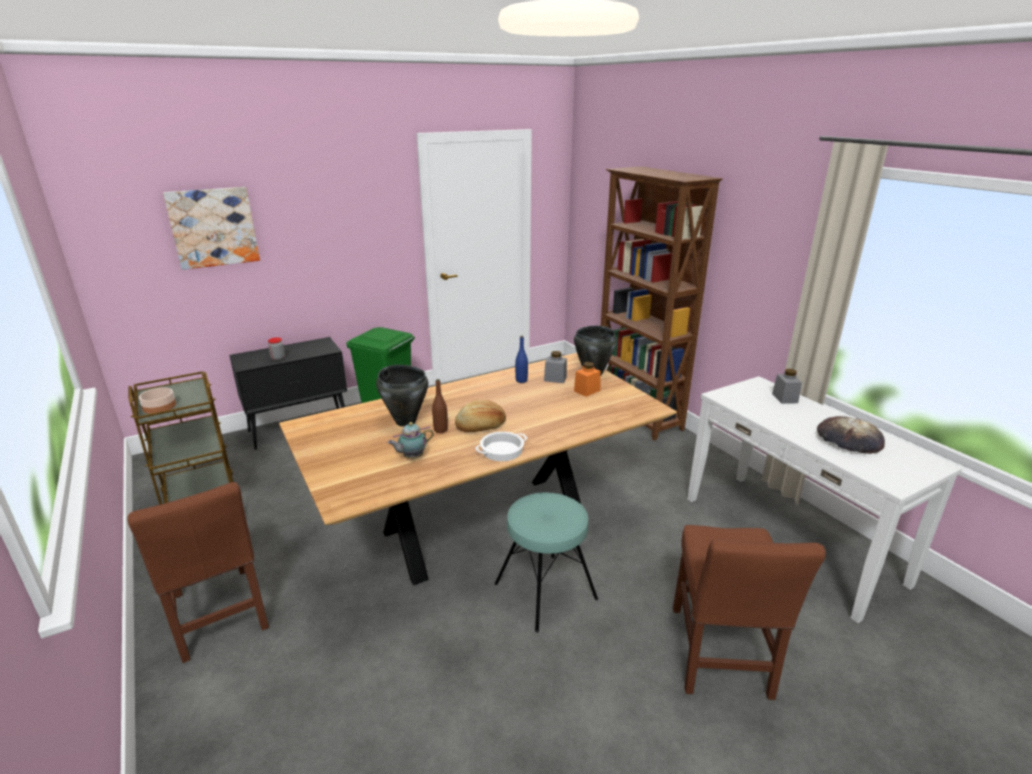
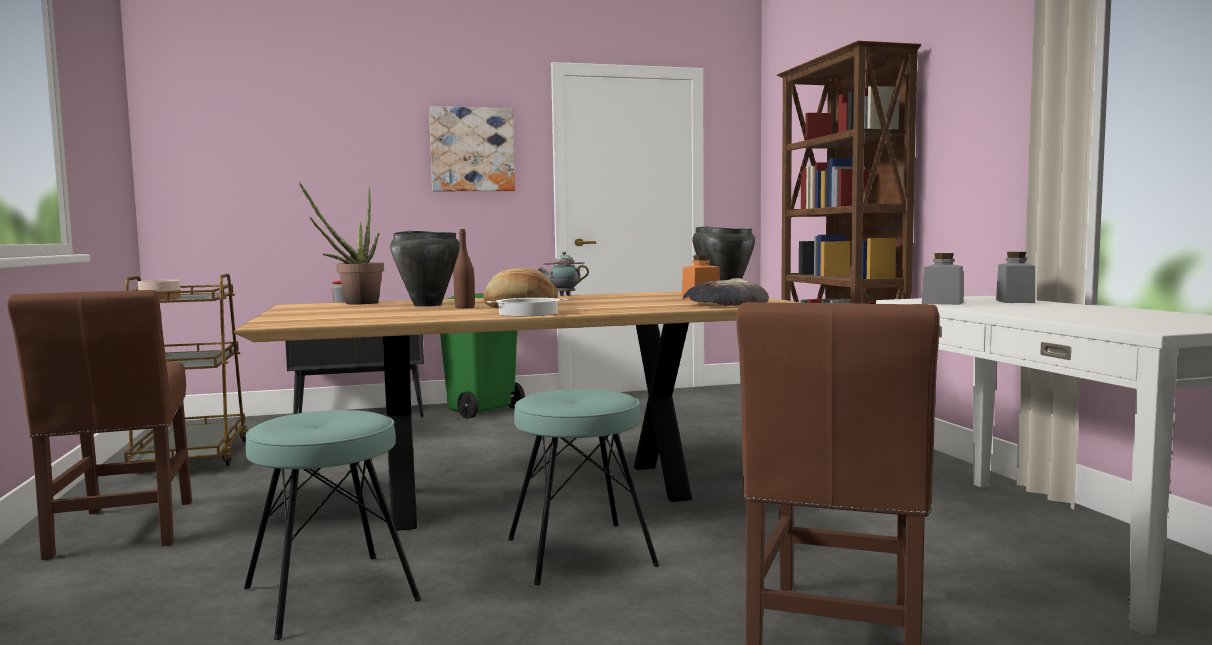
camera: 15 degrees right, 20 degrees down
picture [163,187,260,270] -> picture moved to [429,106,515,191]
teapot [388,422,434,459] -> teapot moved to [538,251,589,296]
blue bottle [515,336,528,383] -> none
grey jar [544,351,567,383] -> grey jar moved to [922,253,964,305]
bread [817,416,885,454] -> bread moved to [683,278,769,306]
none -> turquoise stool [244,410,421,640]
none -> potted plant [299,182,384,305]

